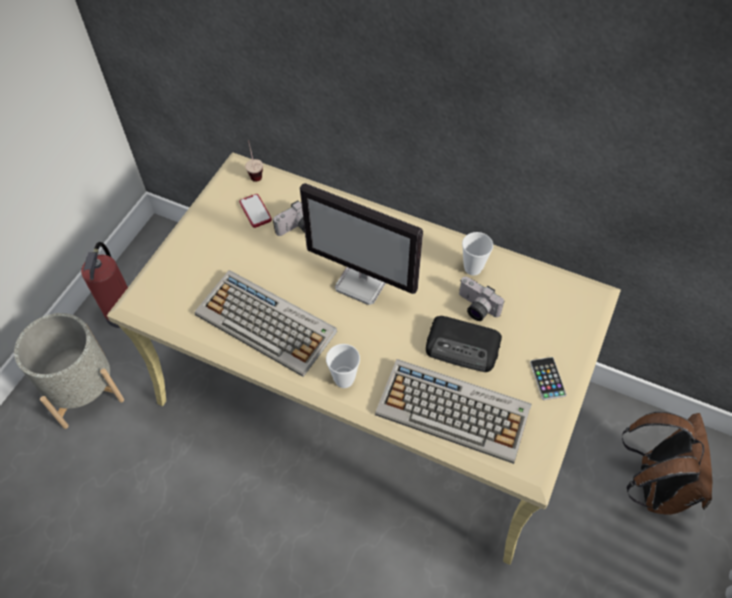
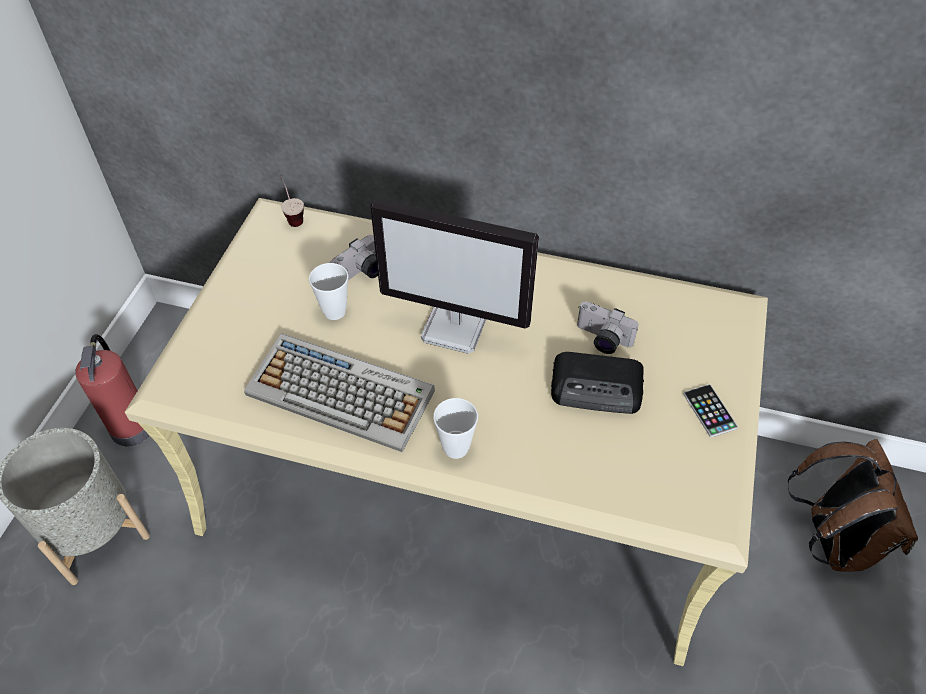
camera: 10 degrees left, 5 degrees down
phone [239,194,272,228] -> none
keyboard [375,359,531,464] -> none
cup [462,232,493,276] -> cup moved to [309,263,349,320]

